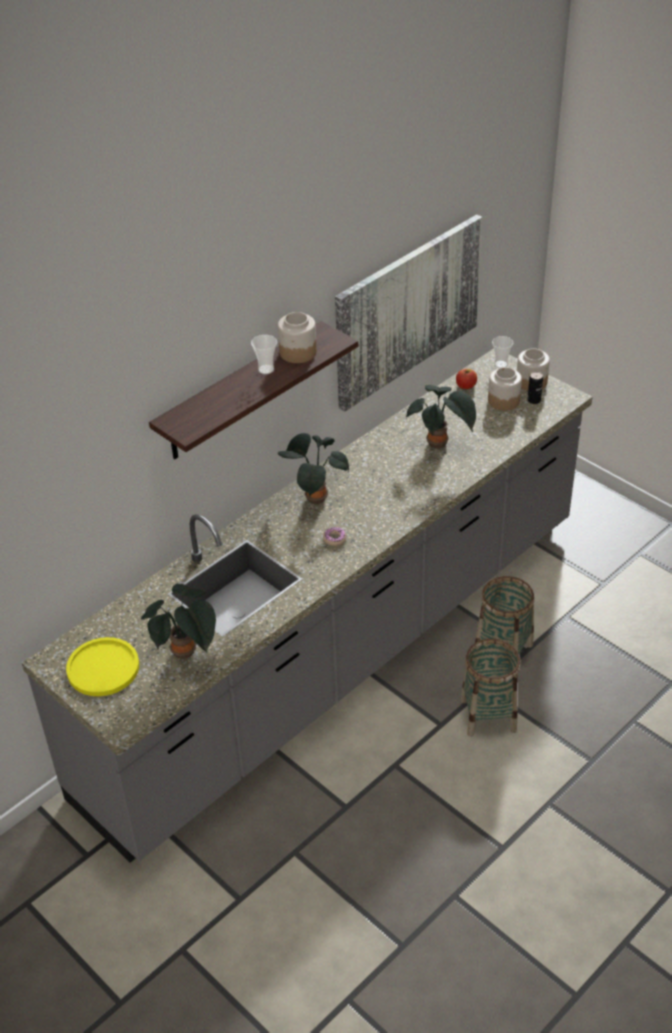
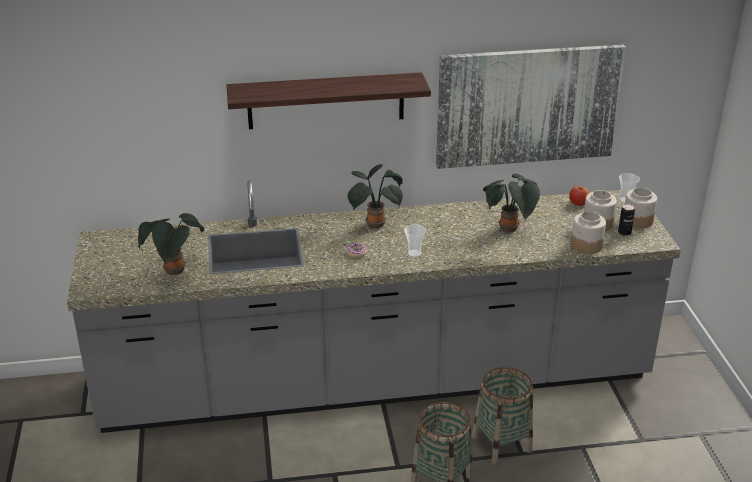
camera: 35 degrees right, 10 degrees down
yellow plate [66,637,139,696] -> none
cup [251,335,277,374] -> cup moved to [404,224,426,257]
jar [278,312,317,363] -> jar moved to [571,211,606,254]

